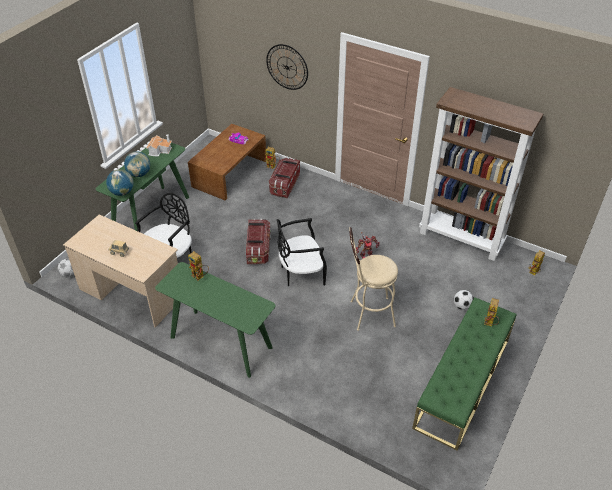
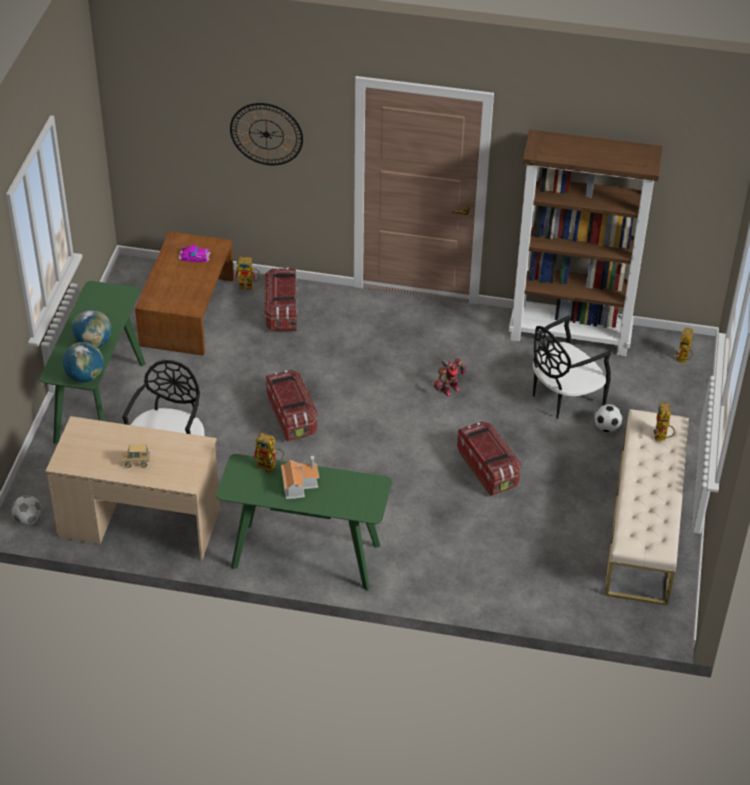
camera: 20 degrees left, 0 degrees up
toy house [146,134,172,157] -> toy house moved to [281,456,319,499]
black chair [277,218,327,286] -> black chair moved to [533,315,611,419]
beige stool [349,227,398,331] -> storage box [457,422,521,496]
green bench [412,297,517,450] -> beige bench [604,409,689,606]

